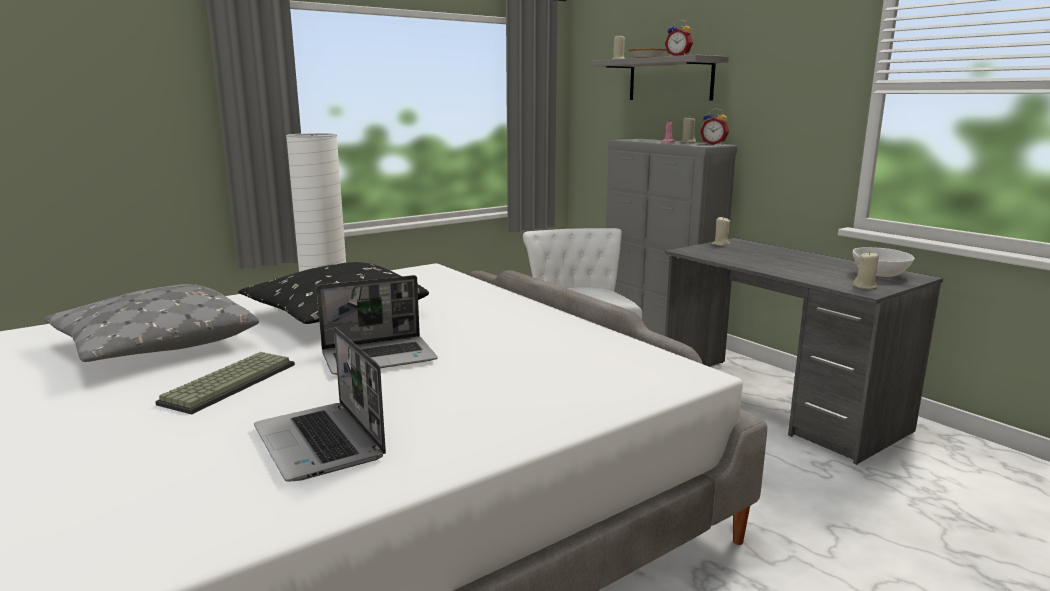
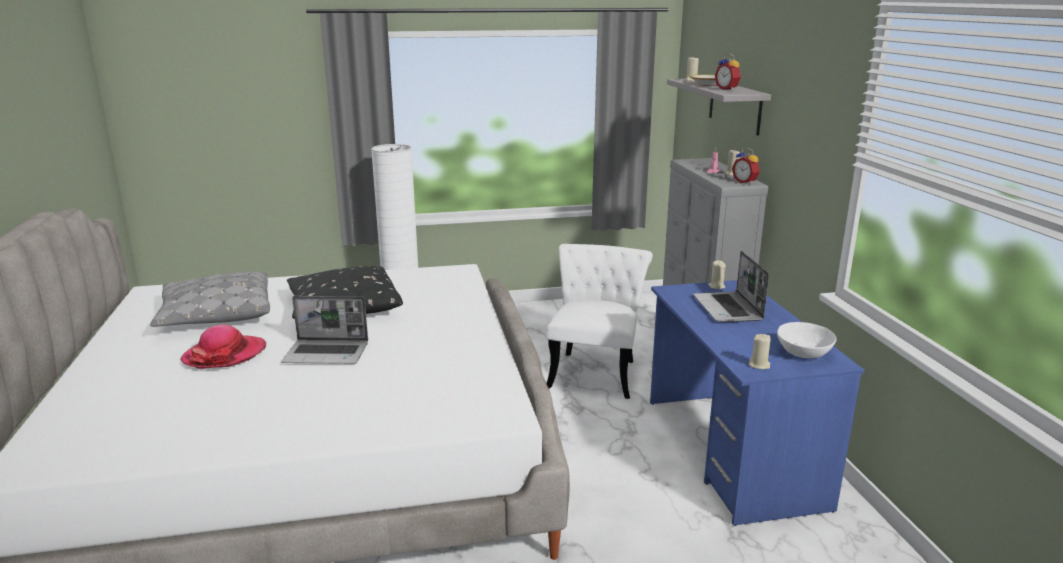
camera: 25 degrees right, 5 degrees up
keyboard [155,352,295,415] -> hat [180,324,266,369]
laptop [254,327,386,482] -> laptop moved to [693,251,769,322]
grey desk [665,238,943,465] -> blue desk [650,280,865,526]

